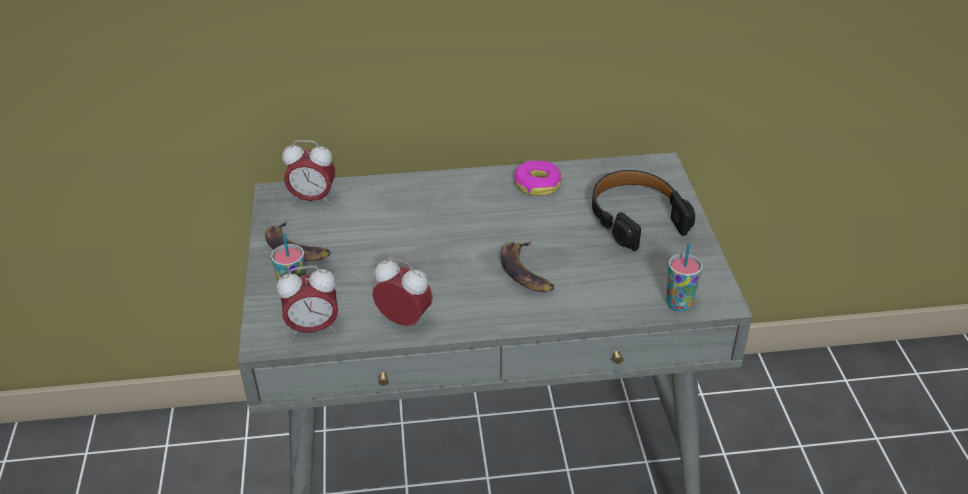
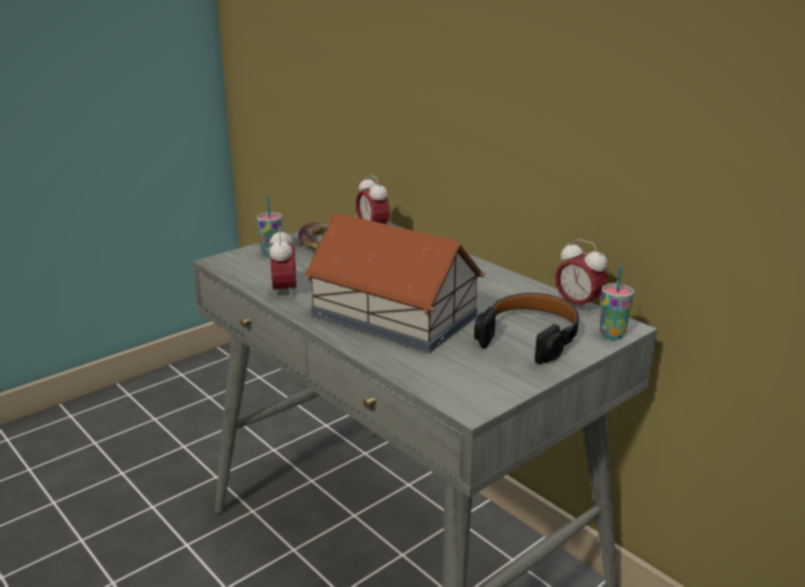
camera: 55 degrees right, 15 degrees down
alarm clock [277,266,338,338] -> alarm clock moved to [555,239,608,314]
banana [501,241,554,292] -> toy house [304,213,485,353]
donut [514,160,561,196] -> none
cup [666,243,702,312] -> cup moved to [600,266,634,340]

